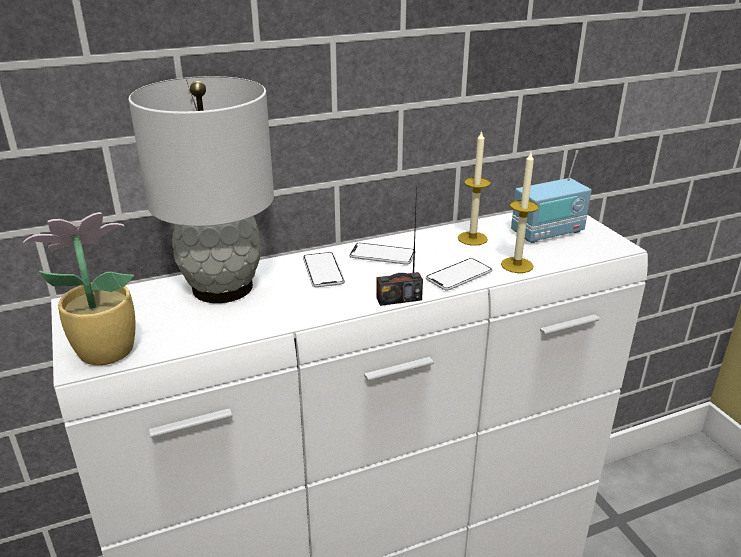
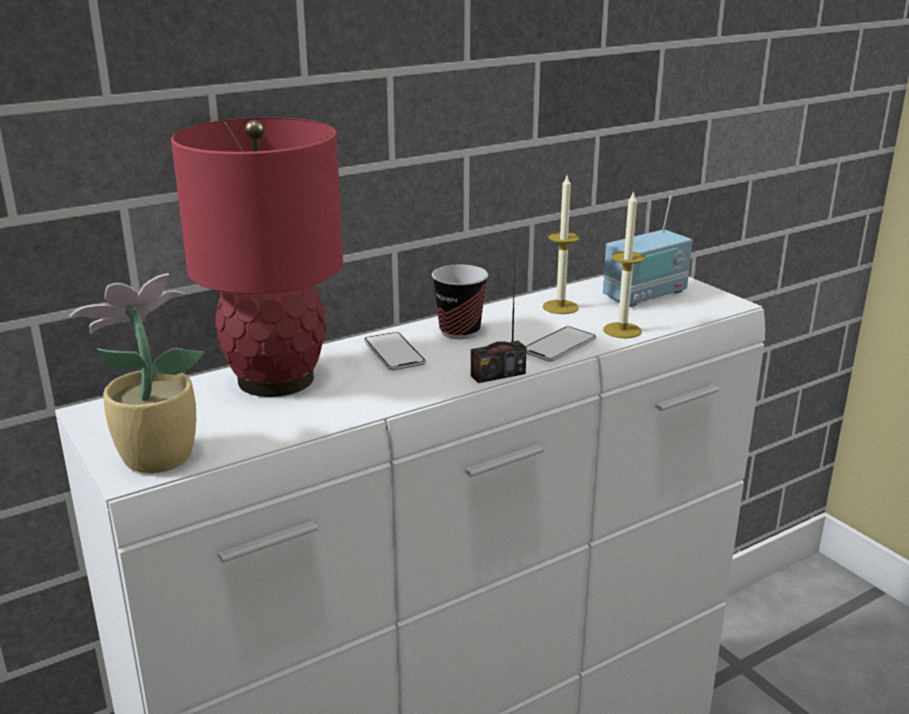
camera: 10 degrees left, 5 degrees down
white table lamp [129,76,274,303] -> red table lamp [171,117,343,397]
phone [349,243,416,265] -> cup [432,265,488,339]

